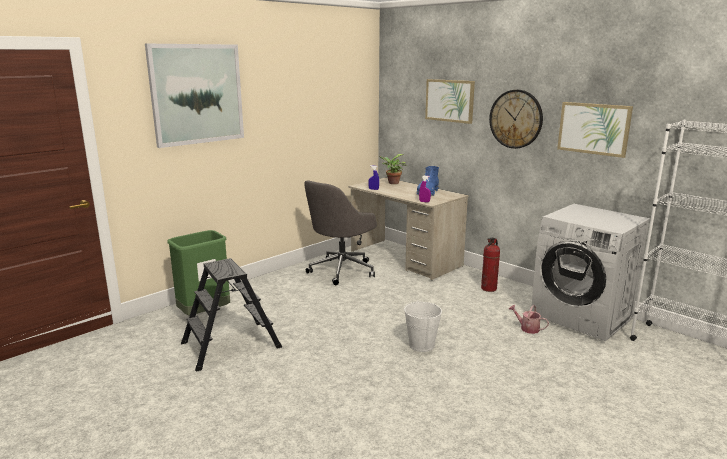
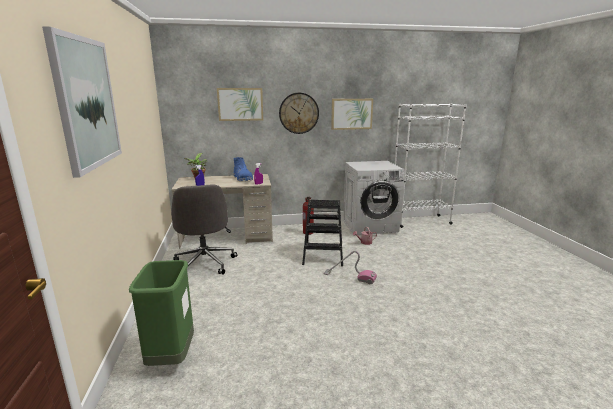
camera: 55 degrees left, 0 degrees up
black step ladder [181,258,282,372] -> black step ladder moved to [302,199,343,267]
white bucket [404,300,442,352] -> vacuum cleaner [324,250,377,284]

